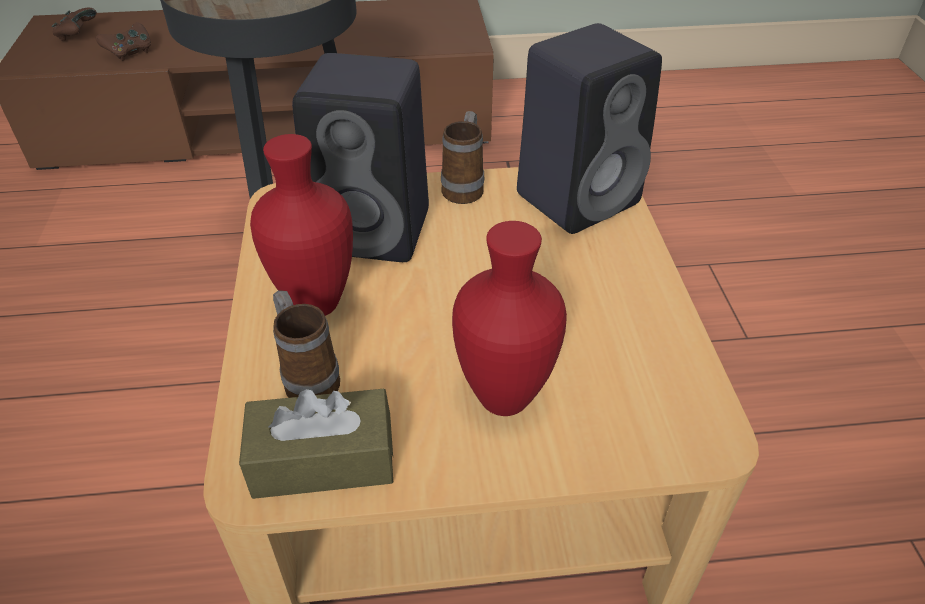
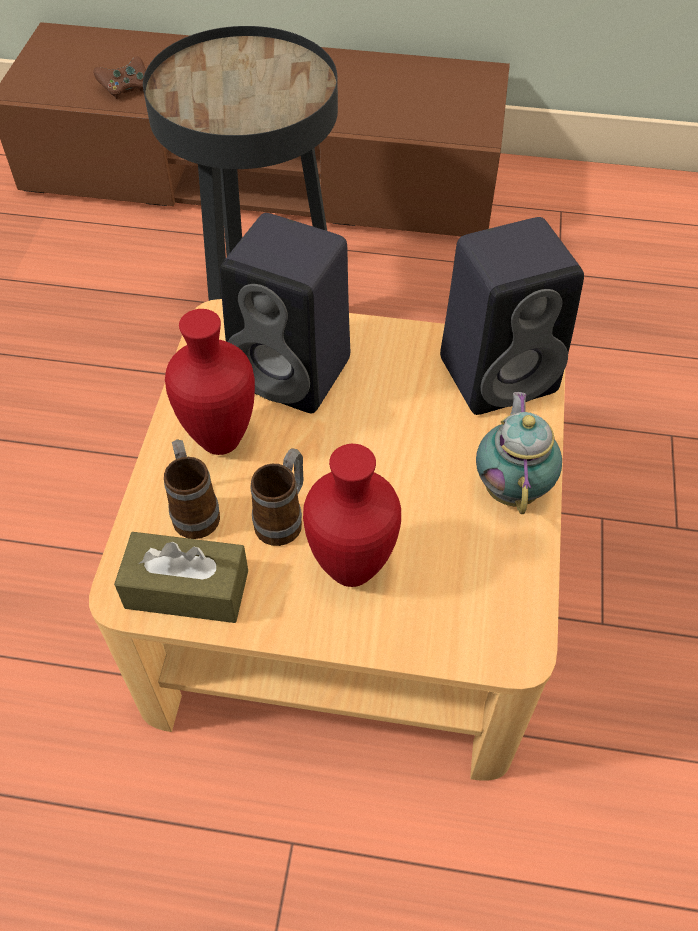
camera: 15 degrees right, 10 degrees up
brown game controller [52,8,97,41] -> none
mug [441,111,484,204] -> mug moved to [250,448,304,546]
none -> teapot [476,392,562,514]

